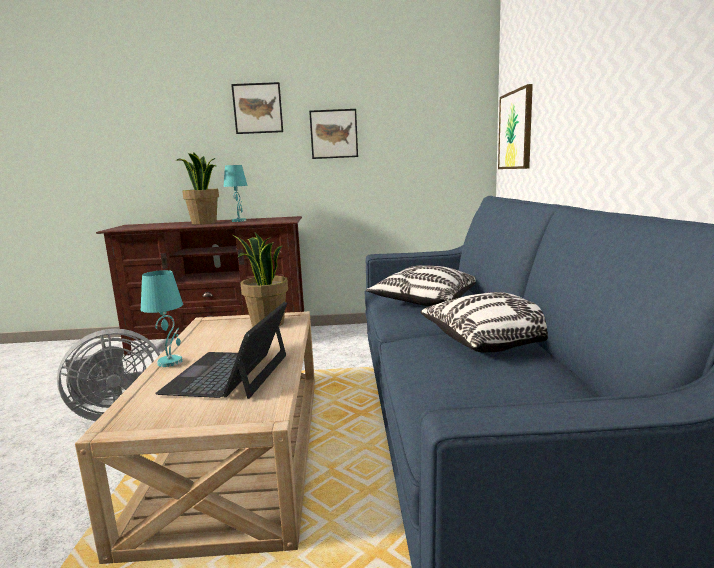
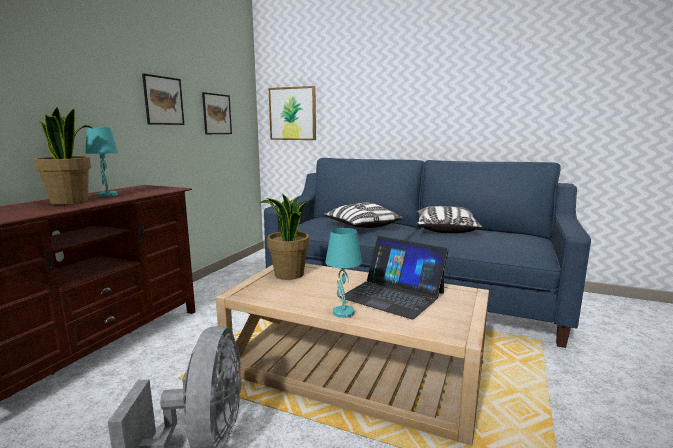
camera: 65 degrees left, 0 degrees up
picture [231,82,283,134] -> picture moved to [202,92,232,134]

